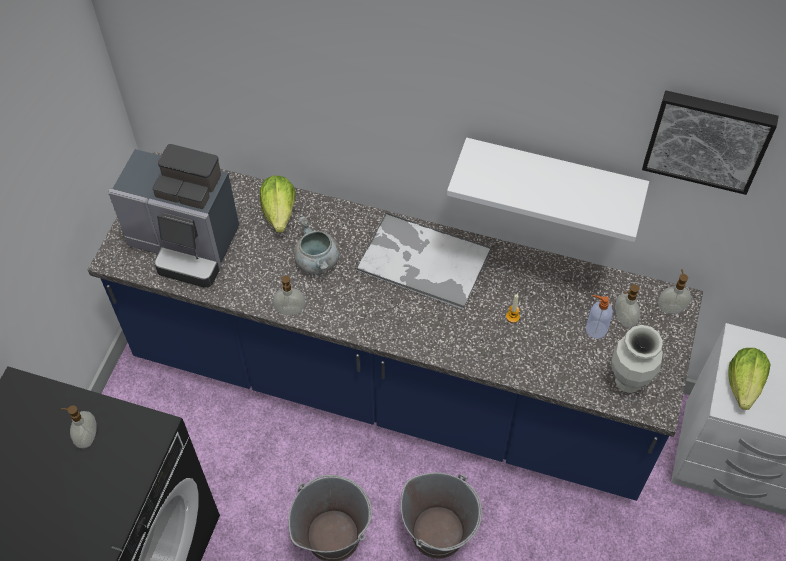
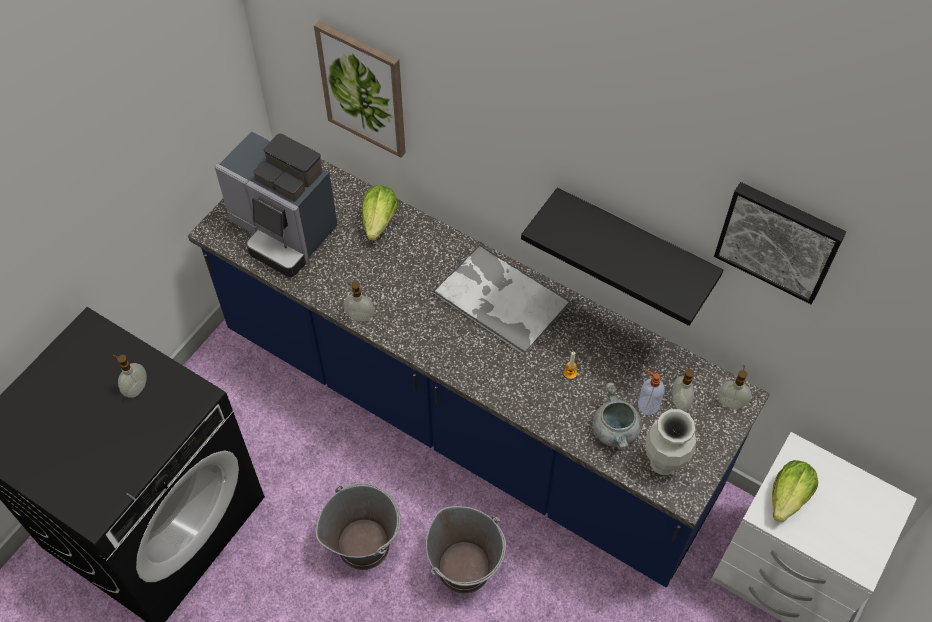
camera: 15 degrees right, 0 degrees up
grey cooking pot [294,216,340,274] -> grey cooking pot moved to [592,383,642,451]
white shelf [447,138,649,242] -> black shelf [521,187,723,326]
none -> picture [314,21,406,158]

